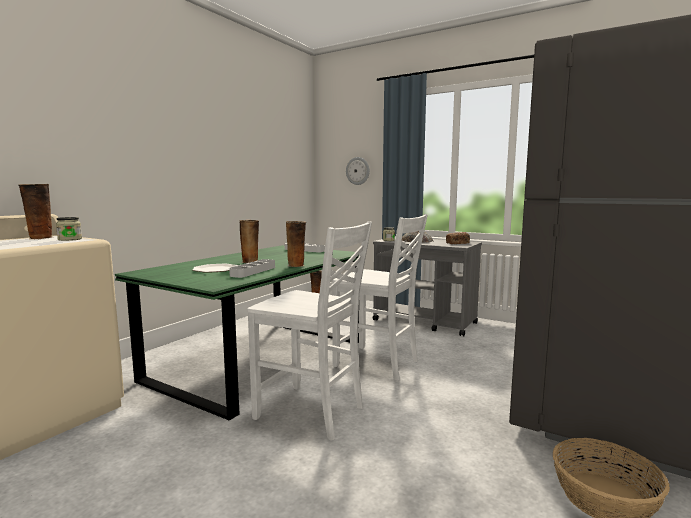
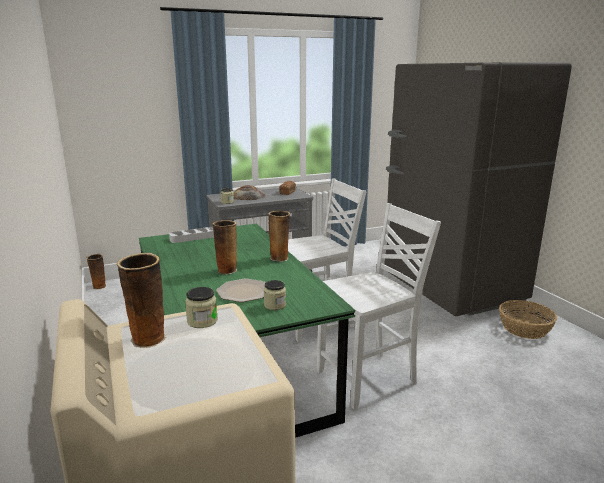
camera: 55 degrees left, 10 degrees up
grey tray [229,259,275,278] -> none
wall clock [346,157,370,185] -> none
none -> jar [264,280,286,310]

